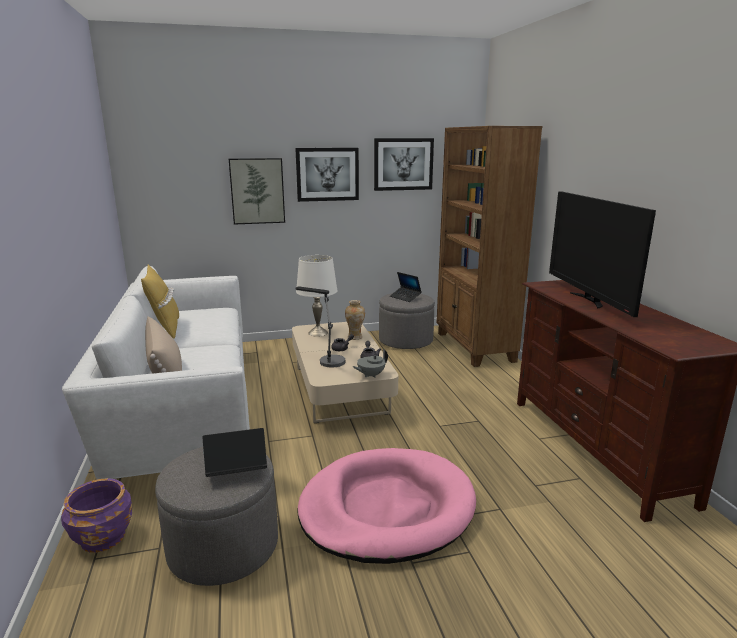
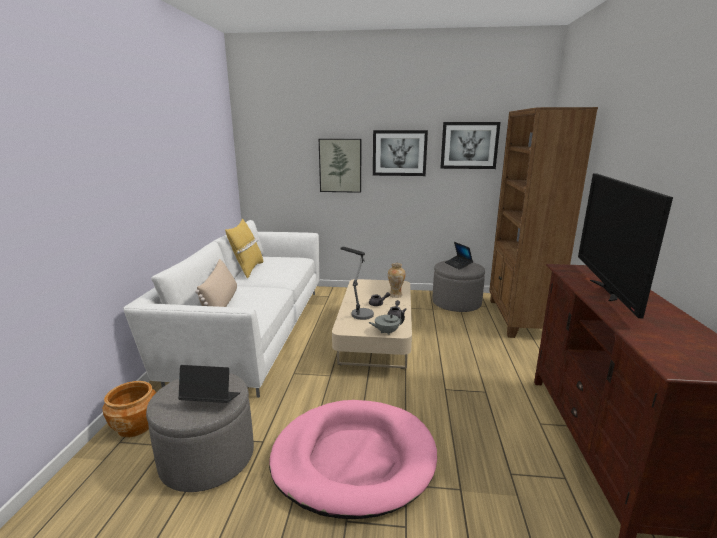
camera: 20 degrees right, 0 degrees up
purple planter [61,478,132,553] -> brown planter [102,381,156,438]
white table lamp [296,255,338,337] -> none

